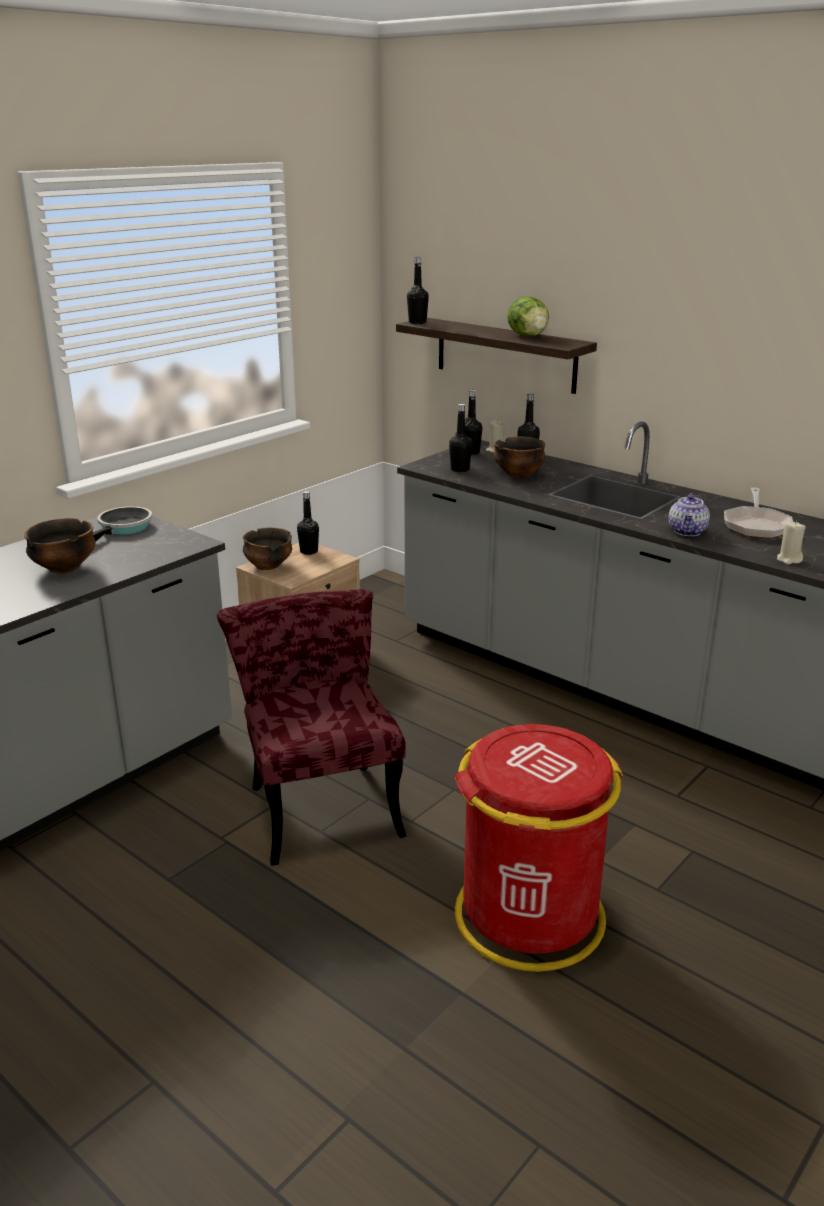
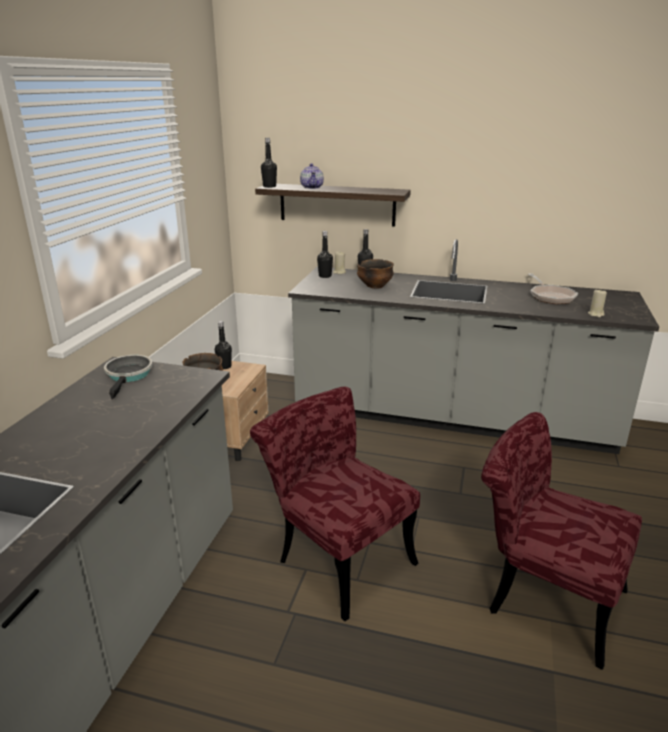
camera: 25 degrees left, 0 degrees up
bowl [24,518,95,574] -> none
black bottle [449,404,472,472] -> none
red trash can [455,724,623,972] -> red chair [481,412,642,670]
lettuce [507,296,549,336] -> none
teapot [668,493,710,536] -> teapot moved to [300,163,324,189]

